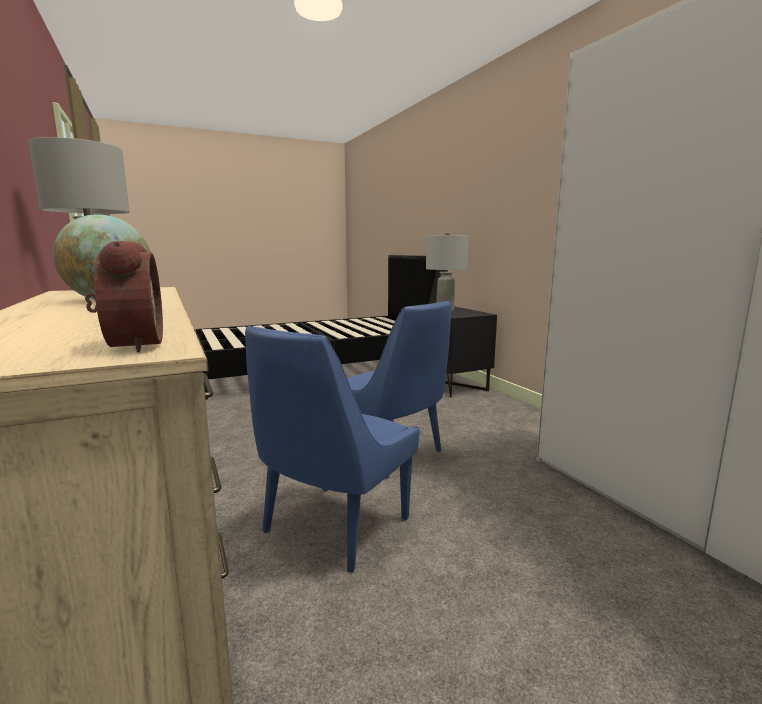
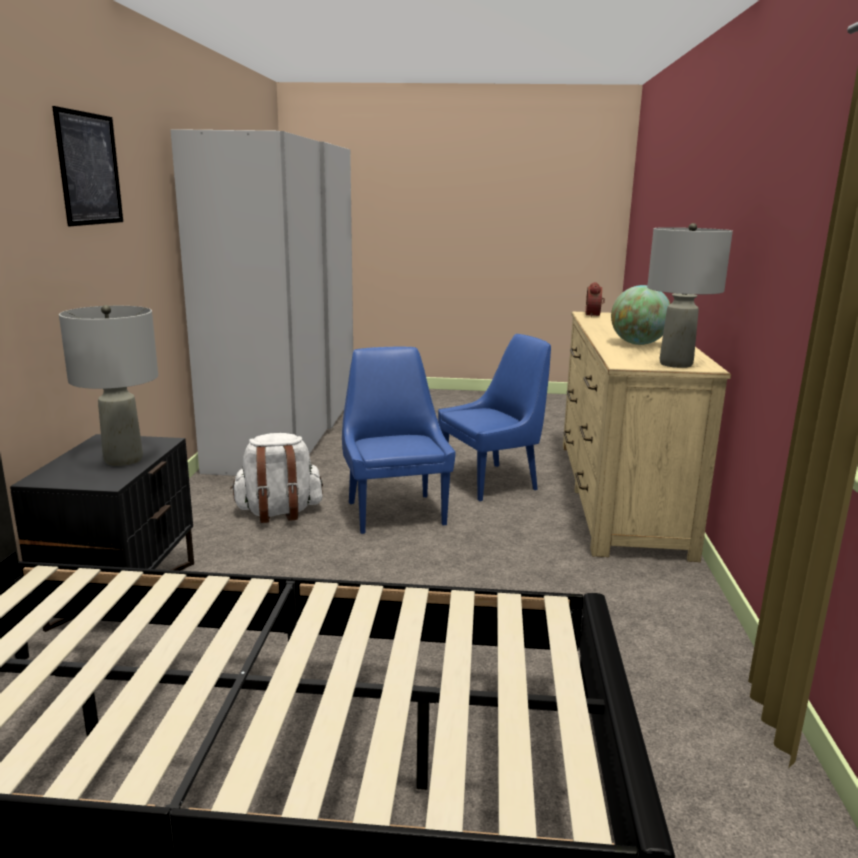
camera: 150 degrees left, 5 degrees up
none -> picture [52,106,123,226]
none -> white backpack [230,433,323,523]

